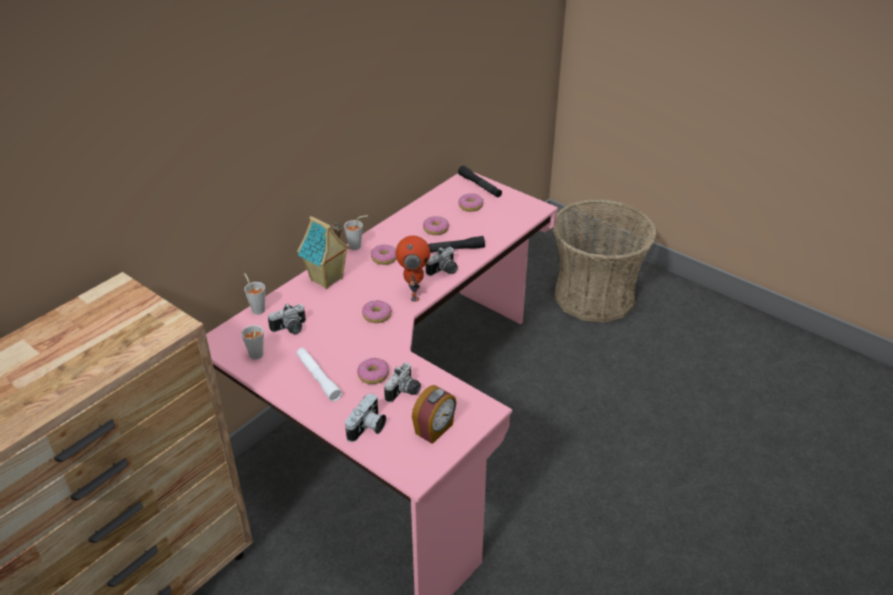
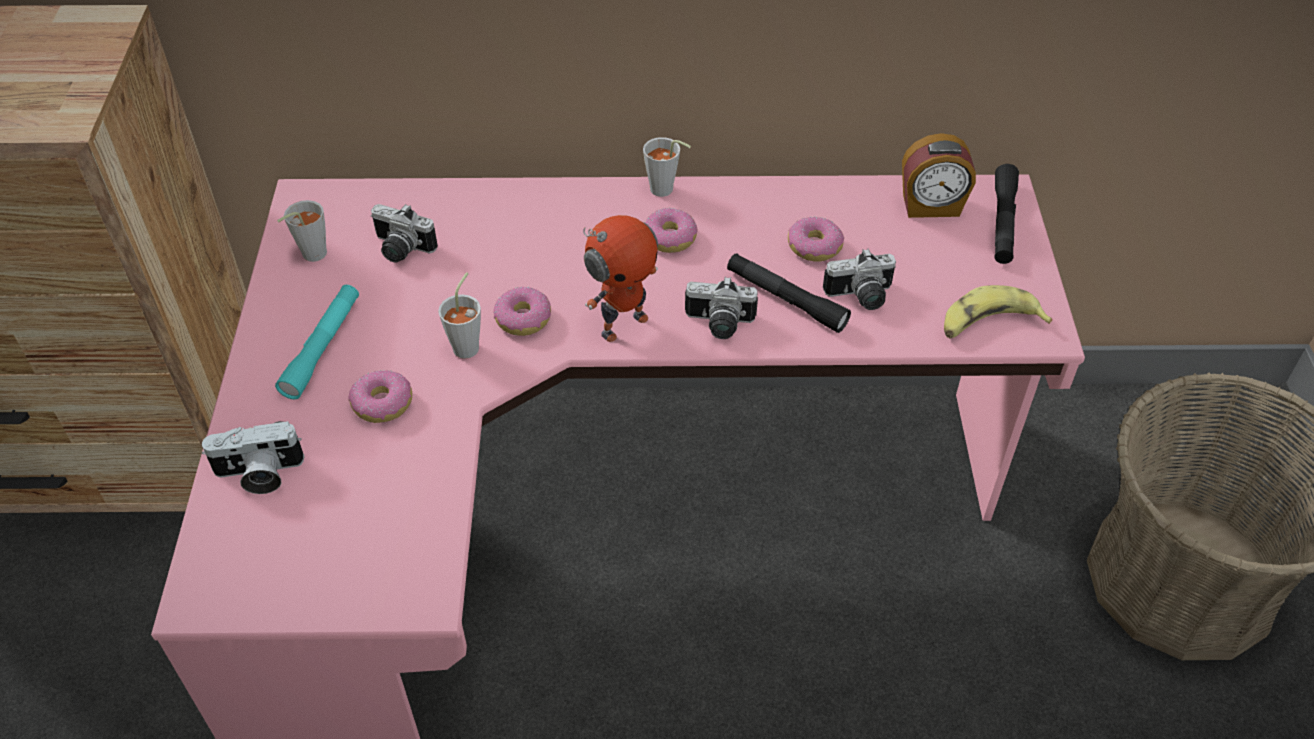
camera: 50 degrees right, 10 degrees up
grey cup [244,273,265,315] -> grey cup moved to [438,273,481,359]
white flashlight [296,348,342,402] -> turquoise flashlight [275,285,359,400]
toy house [297,216,350,289] -> none
camera [384,363,421,402] -> camera moved to [823,249,896,310]
alarm clock [412,385,457,444] -> alarm clock moved to [902,133,976,218]
donut [458,193,483,212] -> none
none -> banana [944,285,1052,339]

